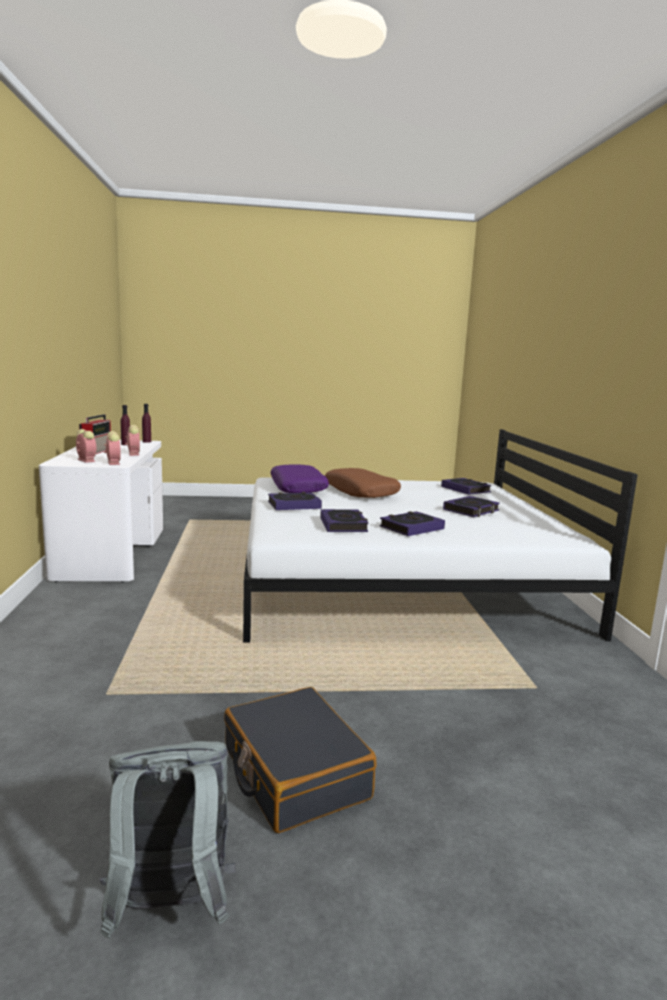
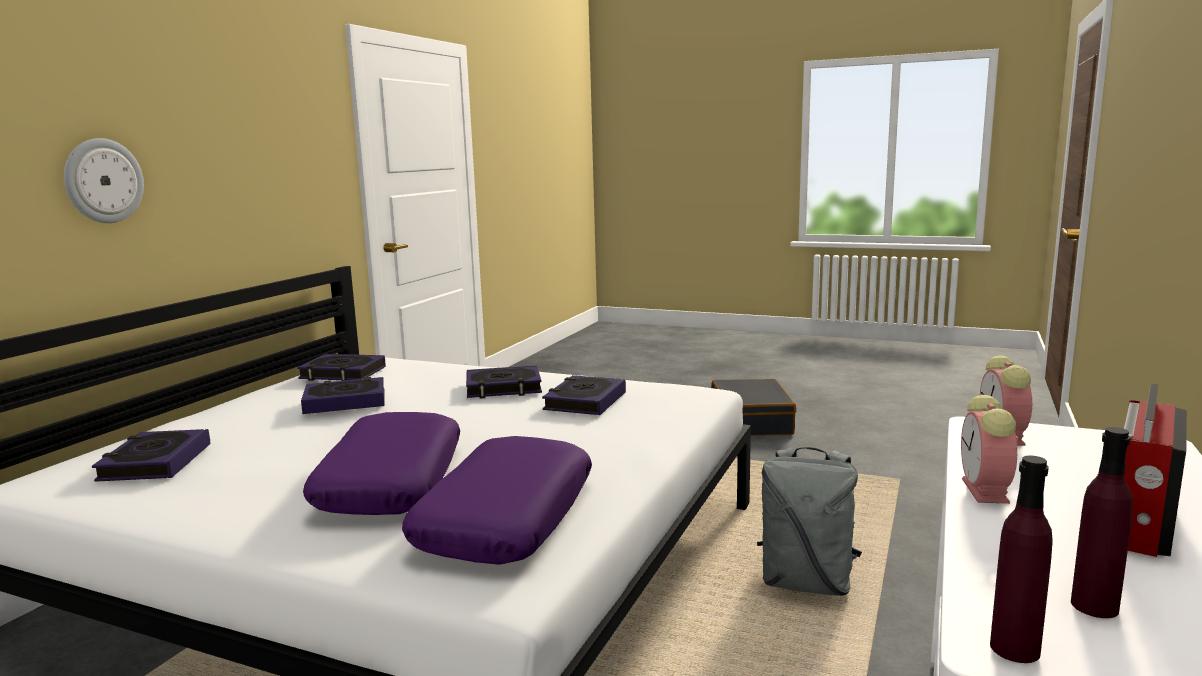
camera: 150 degrees left, 0 degrees up
alarm clock [76,429,97,463] -> none
grey backpack [99,741,236,938] -> grey backpack moved to [757,447,862,596]
book [268,492,322,510] -> book moved to [297,354,386,381]
brown pillow [325,468,401,498] -> purple pillow [303,412,460,515]
none -> wall clock [64,138,144,223]

